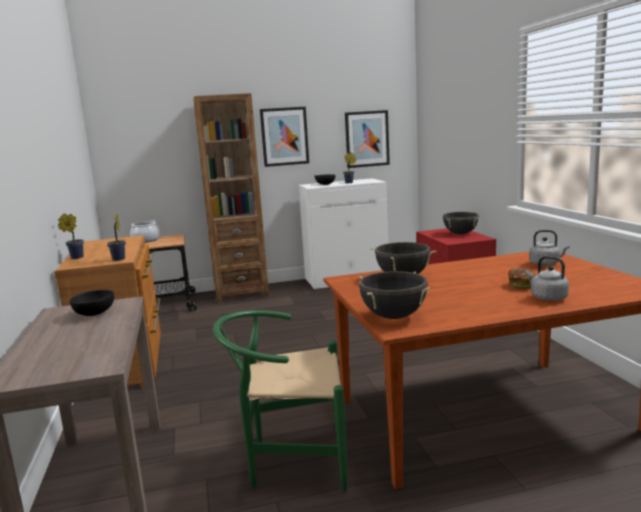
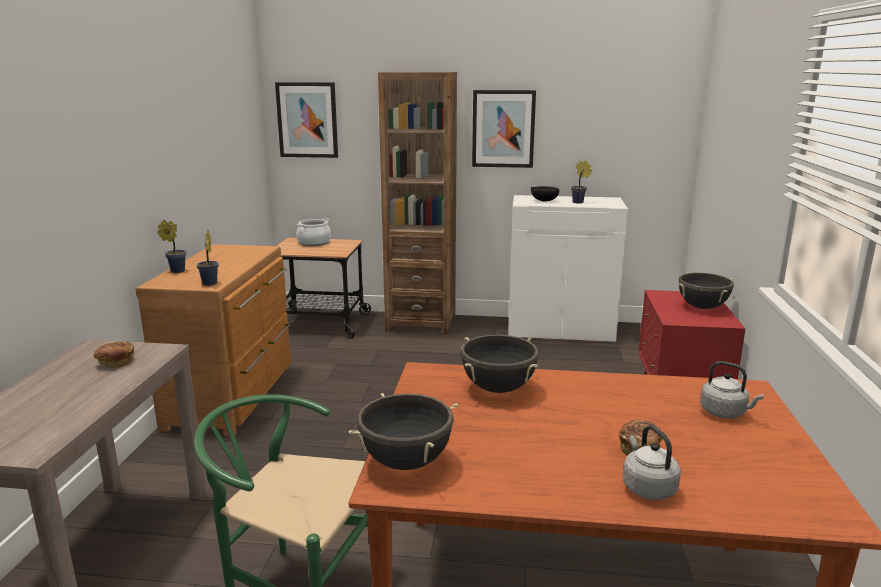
camera: 20 degrees right, 5 degrees up
black bowl [69,290,114,316] -> bread [94,341,134,368]
picture [345,110,390,168] -> picture moved to [275,82,338,158]

